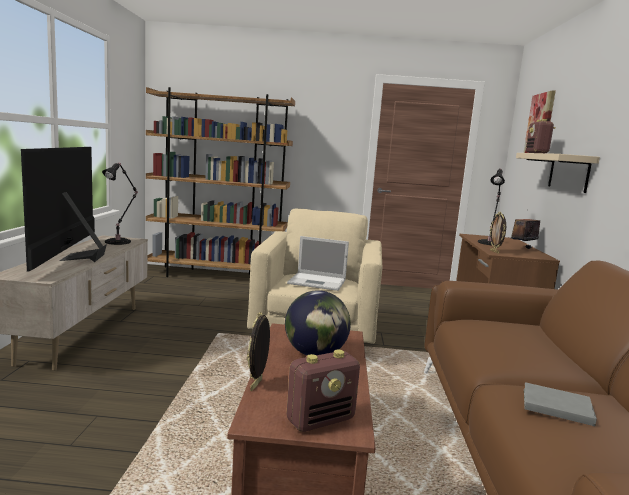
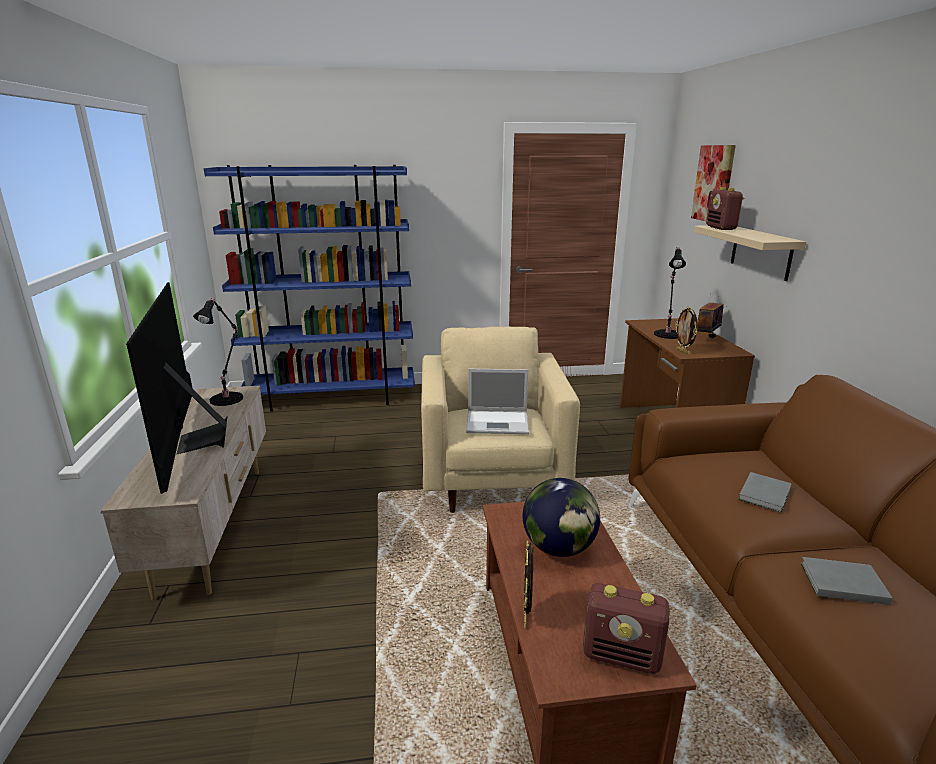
camera: 10 degrees left, 10 degrees up
brown bookcase [146,87,295,277] -> blue bookcase [204,165,415,412]
radio [287,350,360,432] -> radio turned 60 degrees clockwise [583,583,669,674]
none -> grey book [738,472,792,513]

